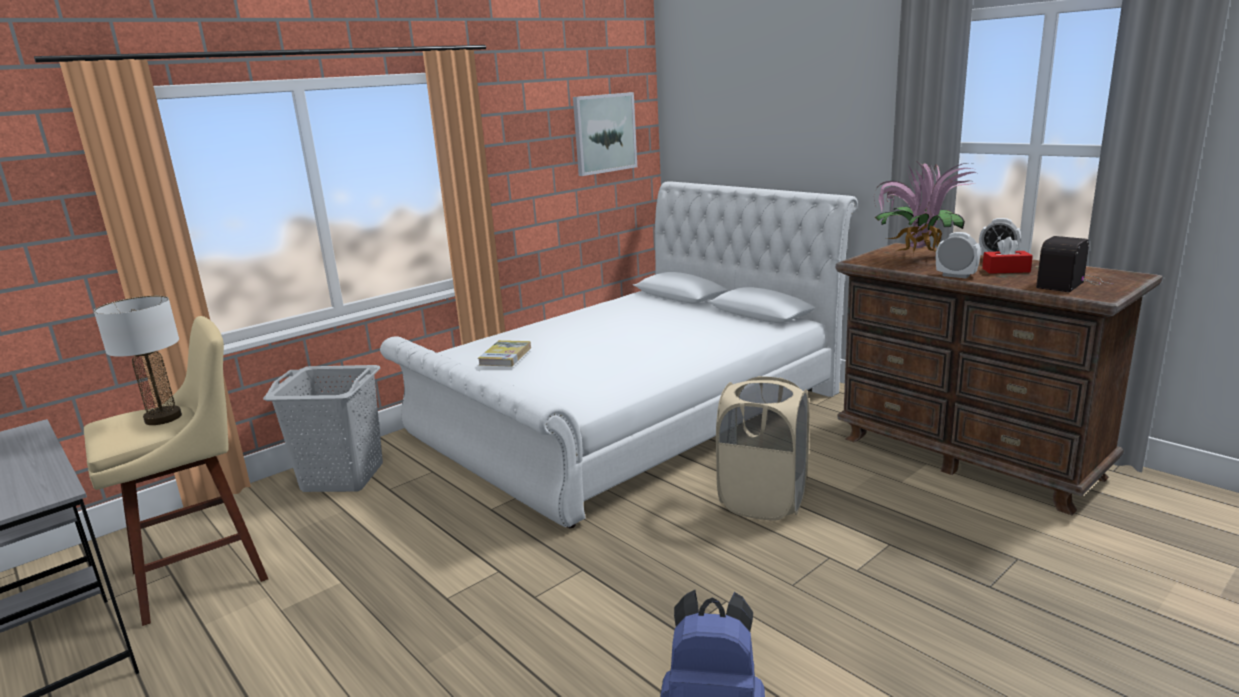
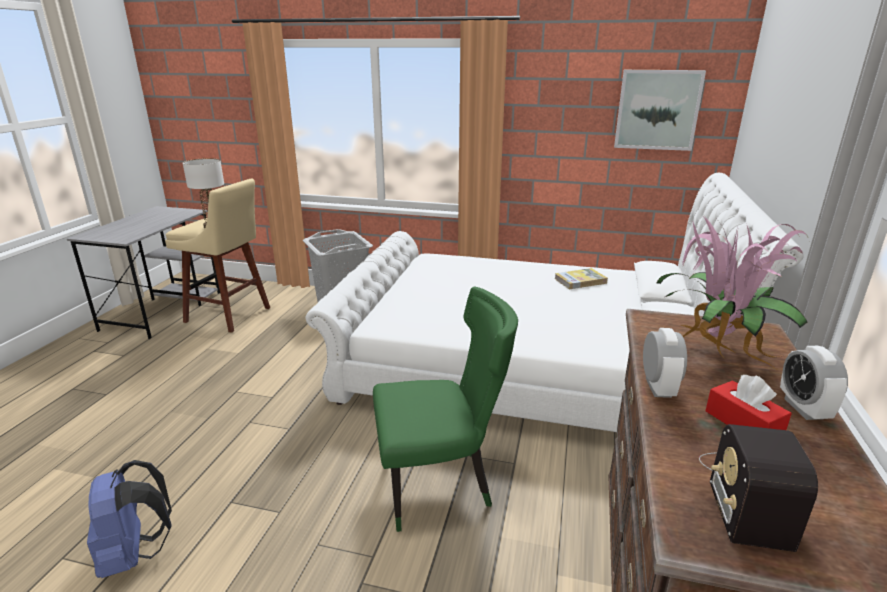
camera: 55 degrees right, 5 degrees up
book [478,340,531,367] -> book moved to [555,268,608,289]
beige laundry basket [716,376,809,521] -> green chair [373,286,518,532]
radio [1036,236,1113,292] -> radio turned 90 degrees counterclockwise [699,424,818,552]

